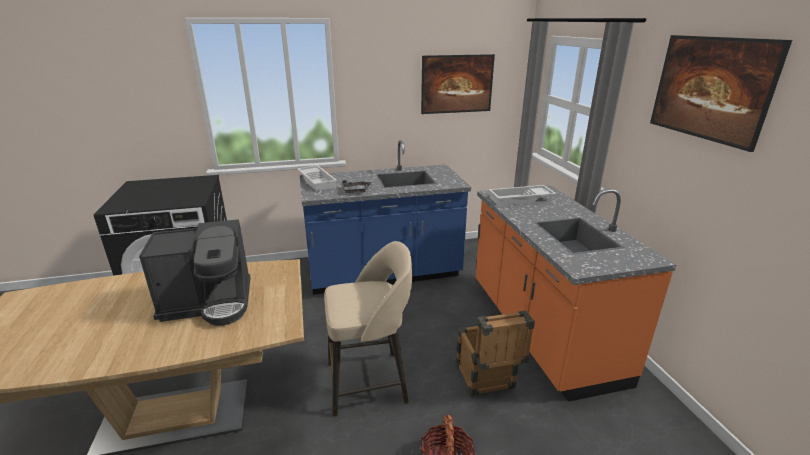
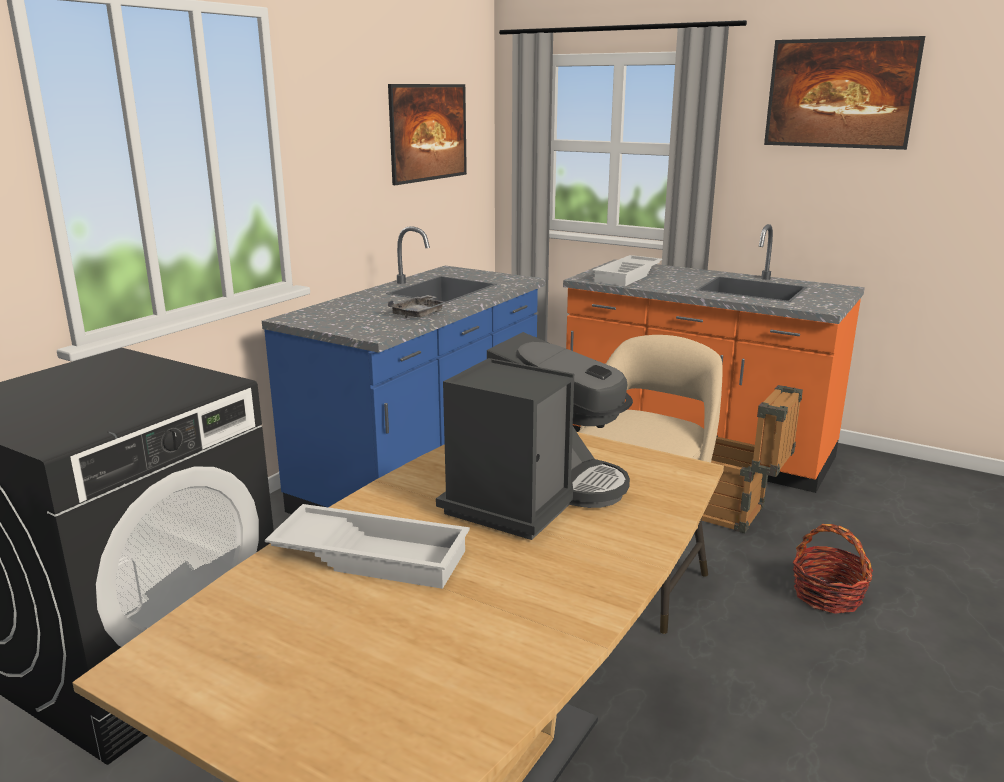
camera: 45 degrees left, 5 degrees down
white tray [297,165,337,191] -> white tray moved to [265,504,470,589]

